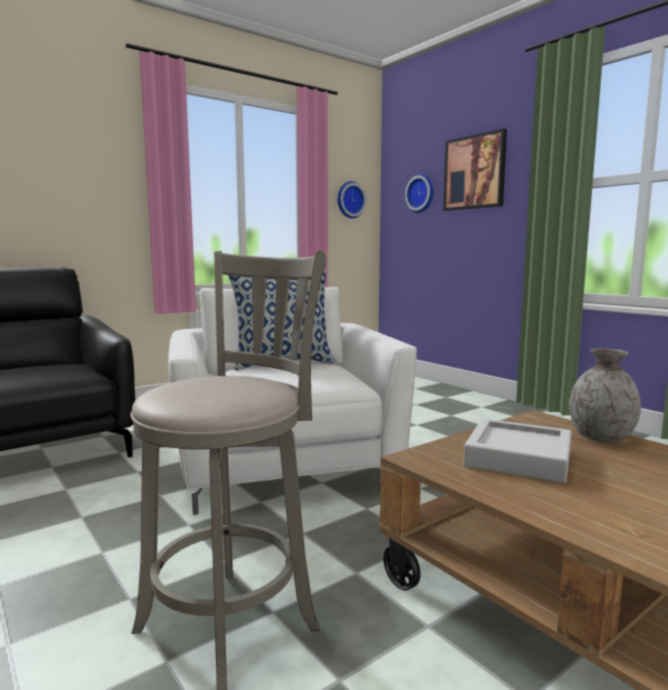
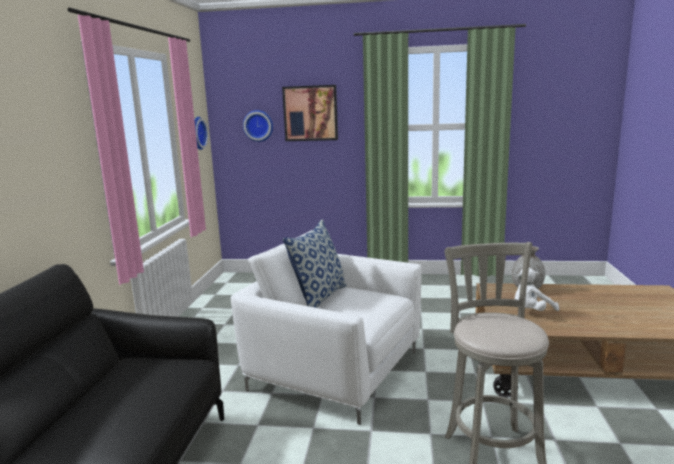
camera: 45 degrees left, 5 degrees up
grey tray [464,419,572,483] -> white plush toy [515,268,559,311]

